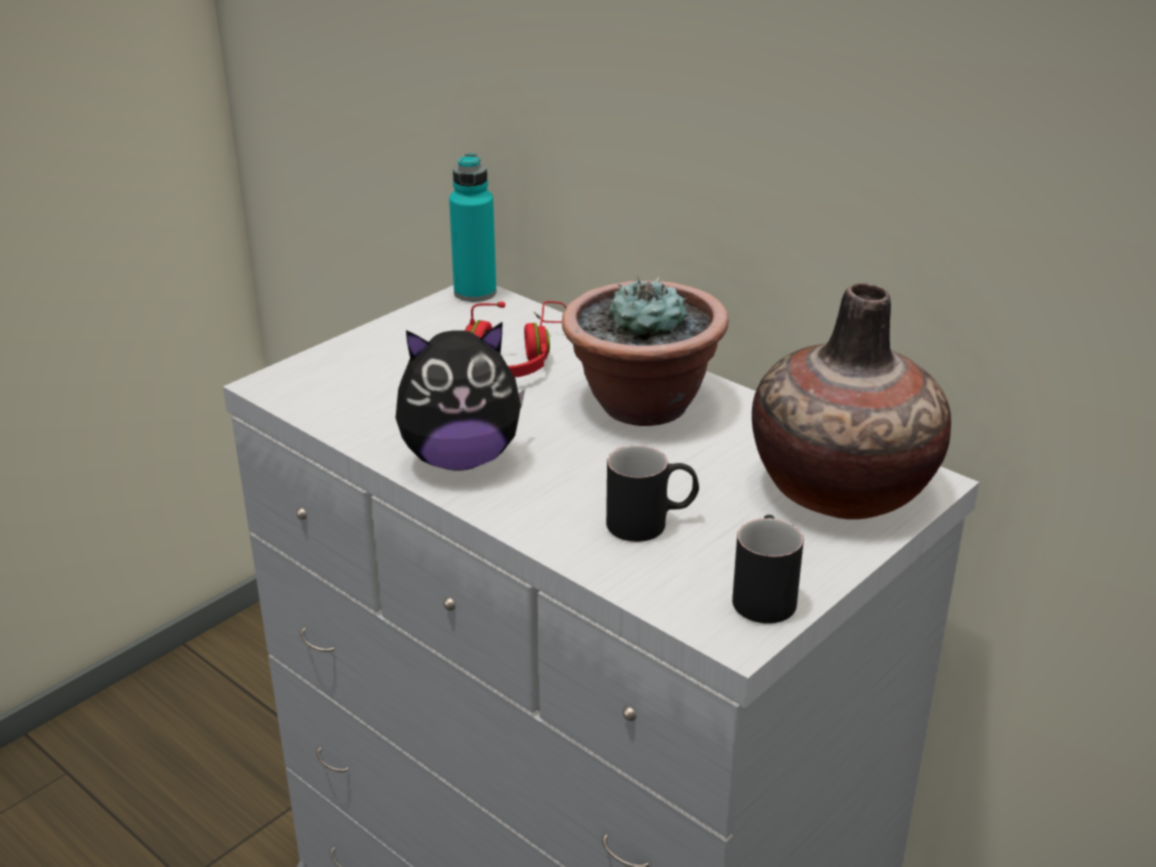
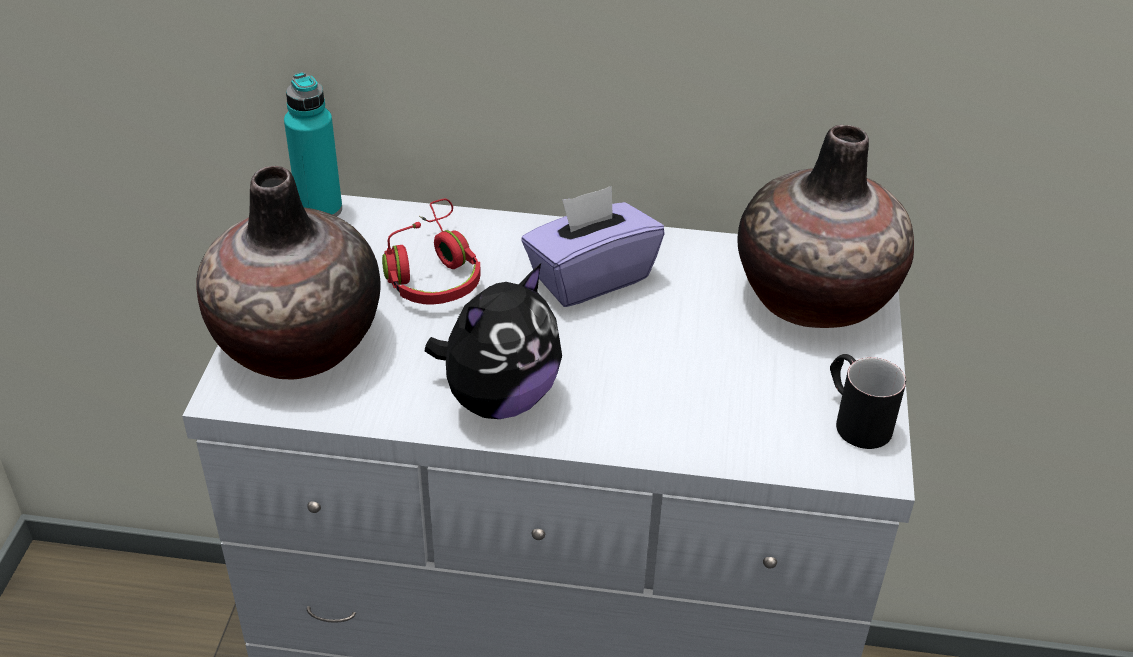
camera: 35 degrees left, 10 degrees up
potted plant [561,275,728,426] -> purple tissue box [522,186,665,307]
black mug [606,445,699,542] -> none
none -> vase [196,166,381,379]

